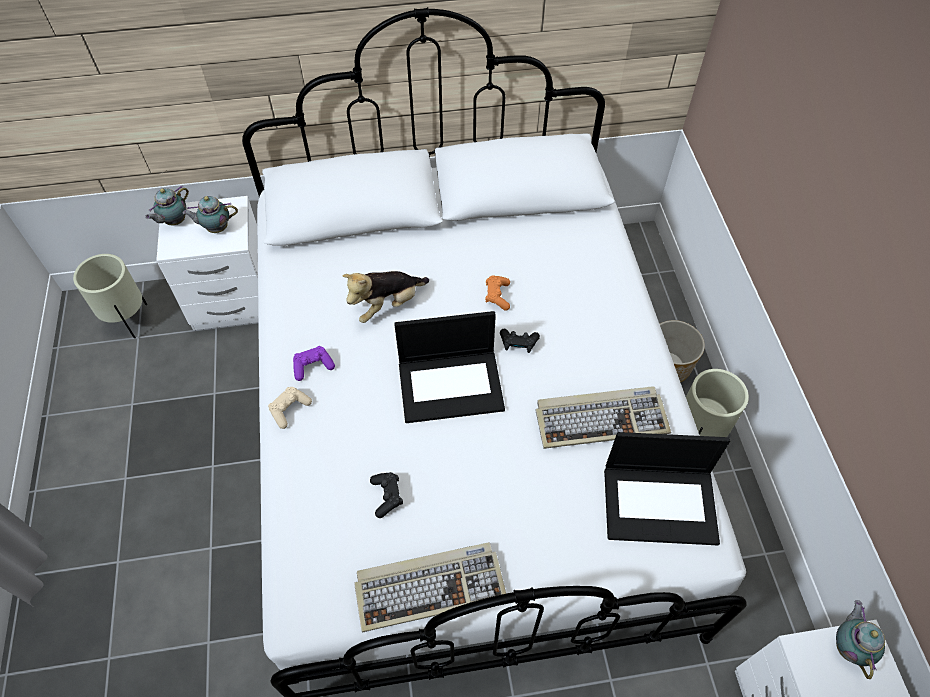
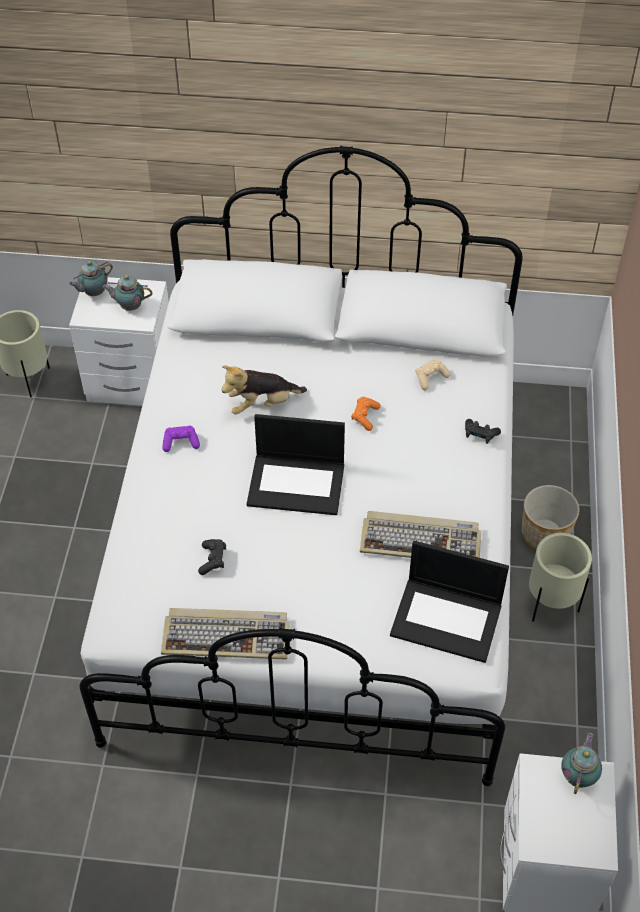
camera: 15 degrees right, 5 degrees down
beige game controller [268,387,312,429] -> beige game controller moved to [416,359,451,390]
black game controller [500,329,540,353] -> black game controller moved to [465,419,501,444]

